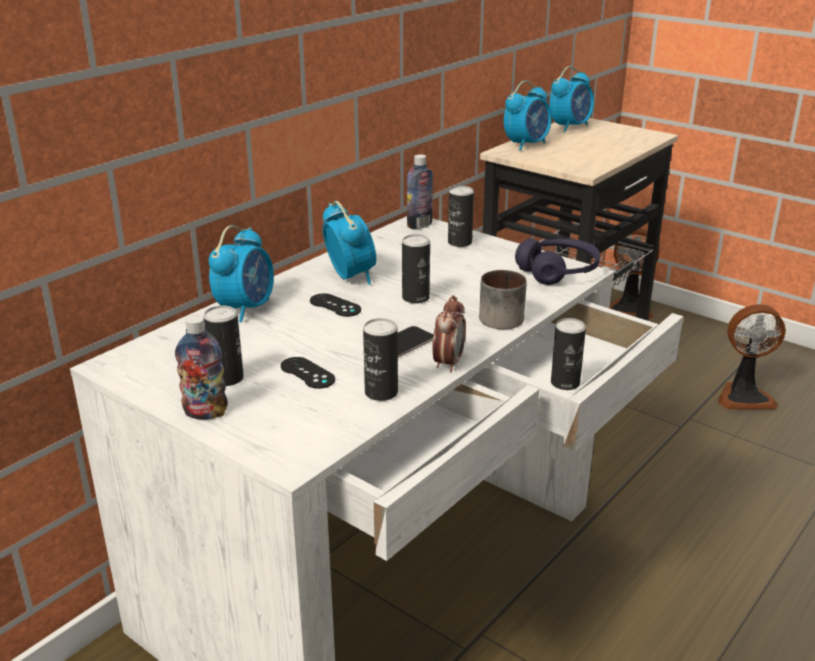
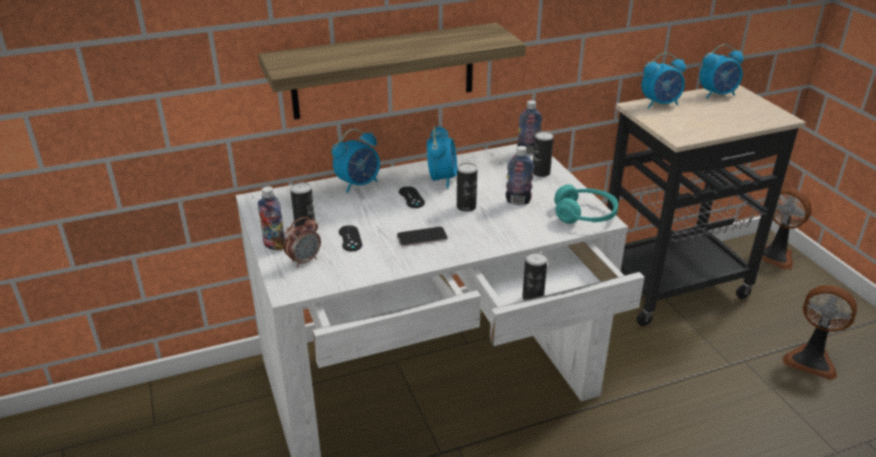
camera: 30 degrees right, 5 degrees up
can [363,318,398,401] -> none
alarm clock [432,295,466,372] -> alarm clock moved to [283,217,321,268]
mug [479,270,527,329] -> none
purple headphones [515,238,600,285] -> turquoise headphones [554,184,618,224]
none -> shelf [258,23,526,120]
none -> bottle [506,146,534,205]

